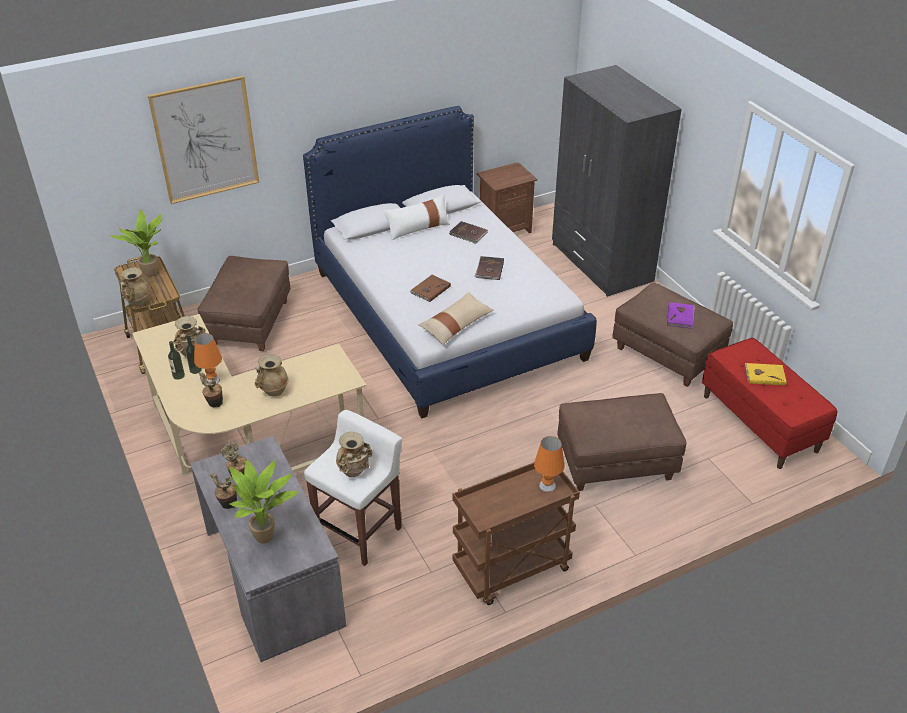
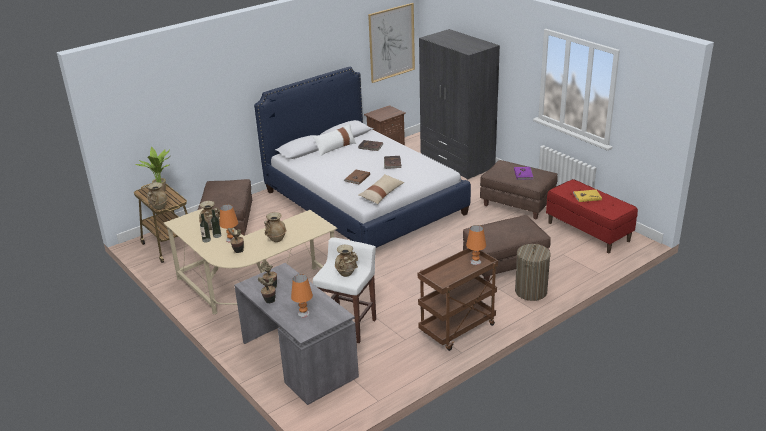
camera: 10 degrees left, 10 degrees down
picture [148,76,259,204] -> picture moved to [368,3,415,83]
potted plant [229,460,298,544] -> orange table lamp [291,274,313,317]
none -> laundry basket [515,244,551,301]

